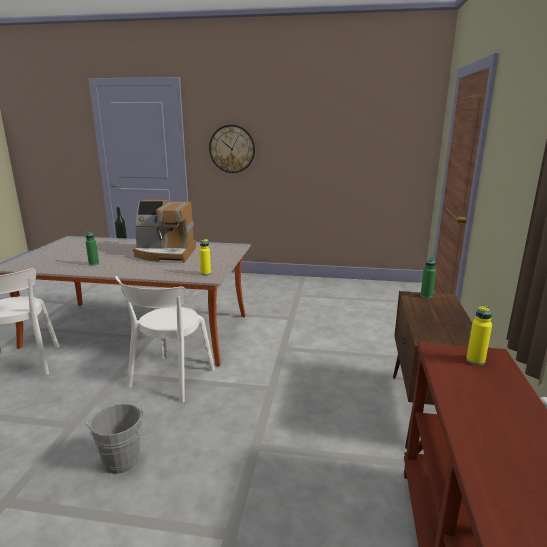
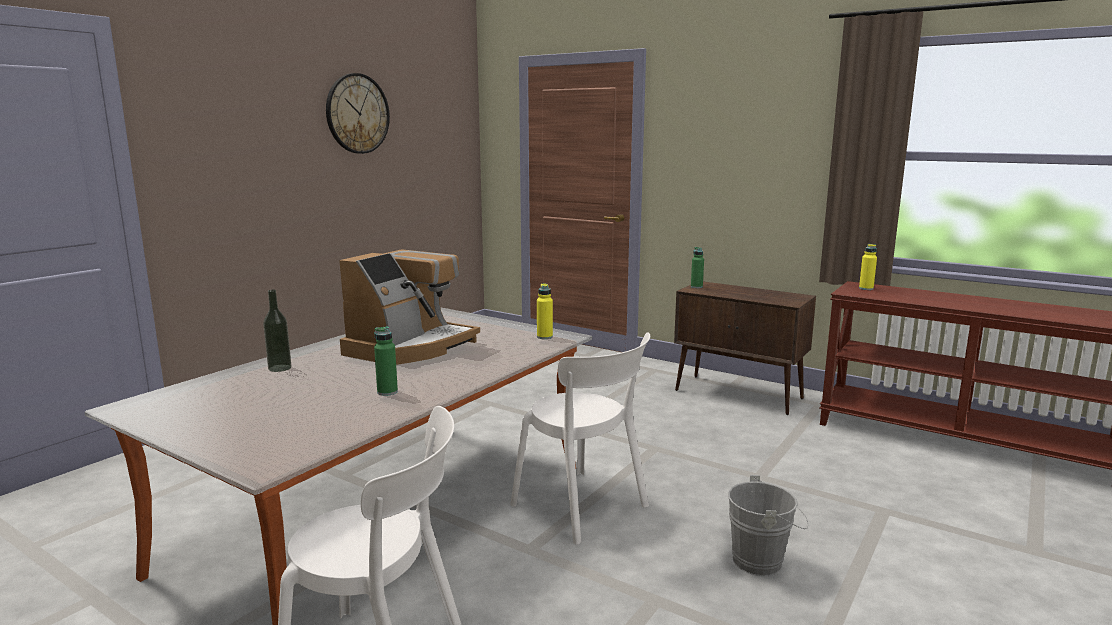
camera: 65 degrees left, 5 degrees down
wall clock [209,125,255,173] -> wall clock moved to [326,73,390,154]

